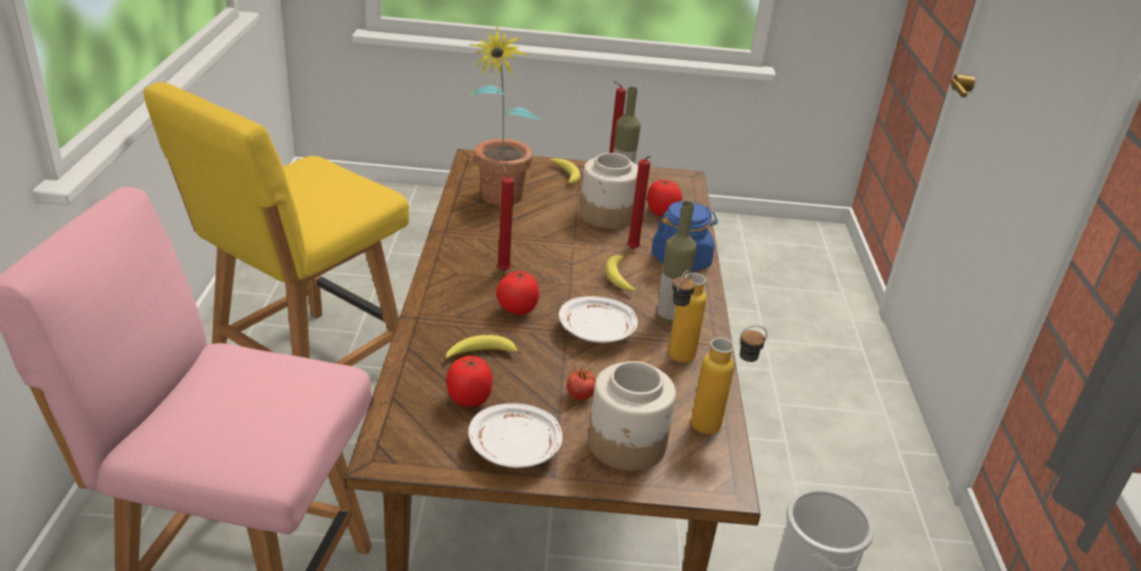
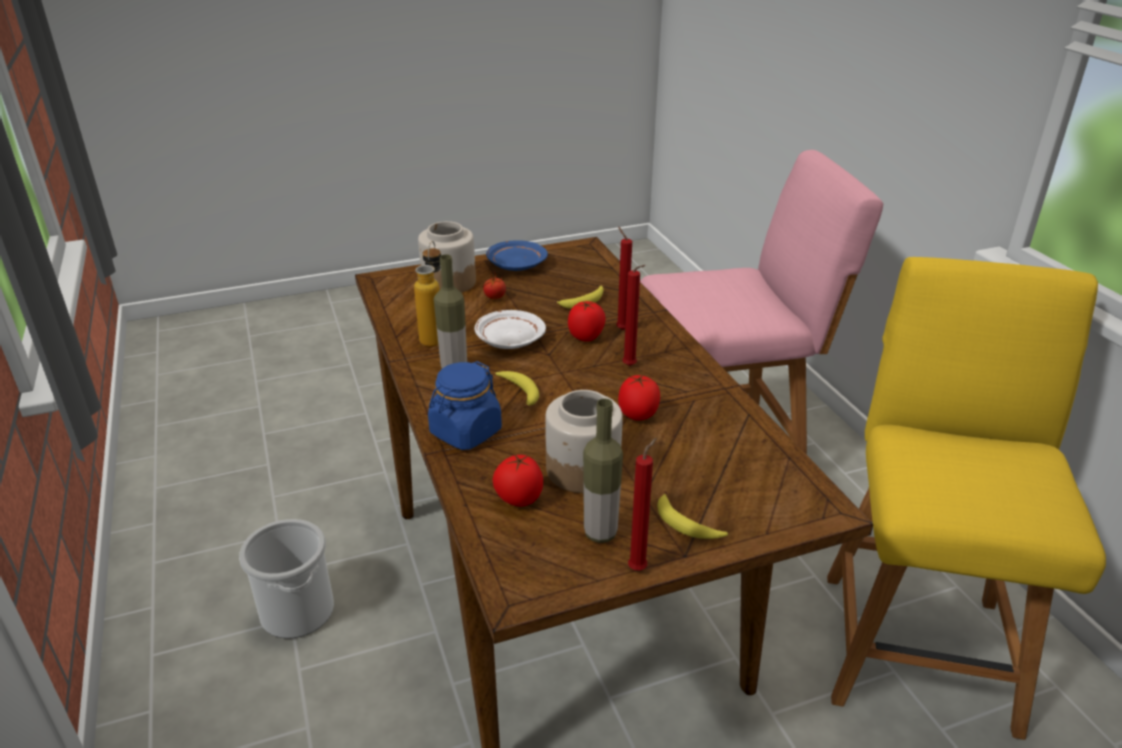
camera: 160 degrees right, 0 degrees up
tomato [446,356,493,407] -> tomato moved to [618,375,660,421]
potted plant [466,26,541,205] -> none
white plate [468,403,563,468] -> blue plate [486,240,548,271]
red candle [627,156,651,249] -> red candle moved to [616,227,632,330]
bottle [691,325,767,435] -> none

